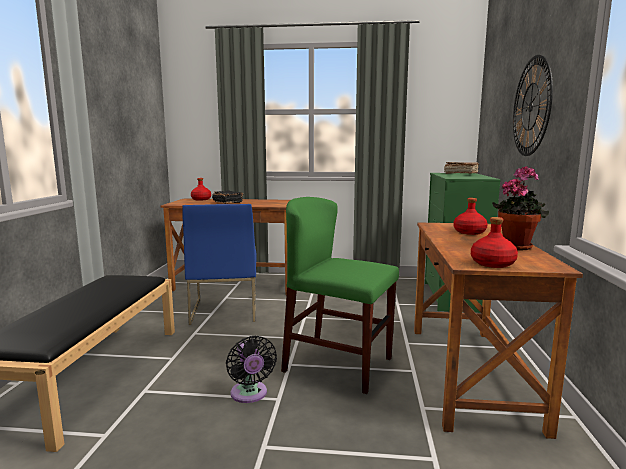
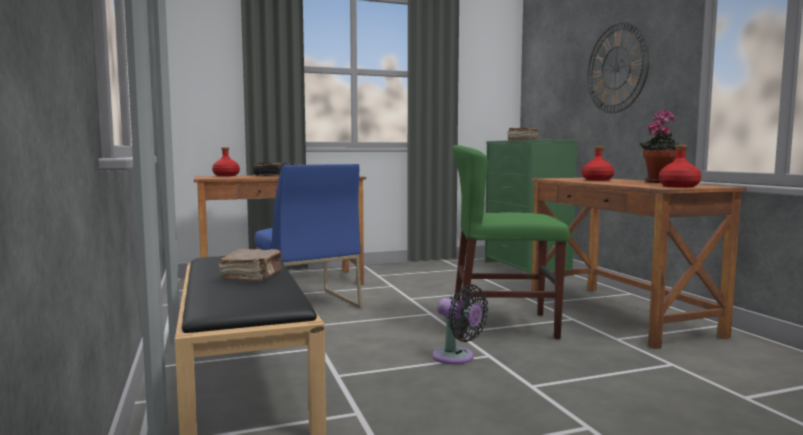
camera: 25 degrees left, 5 degrees down
none -> brown book [219,248,282,281]

